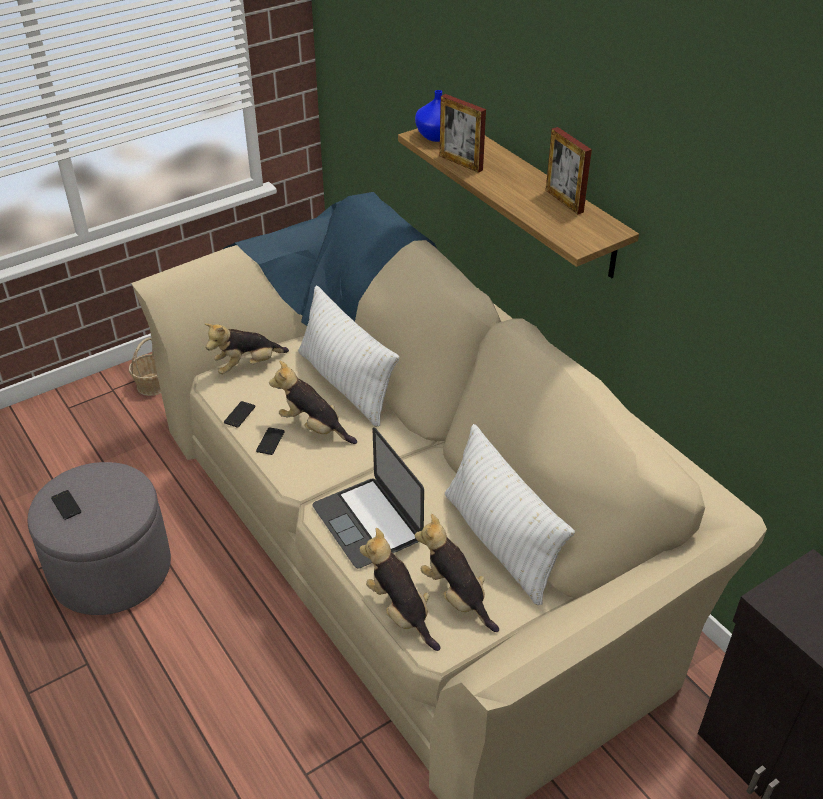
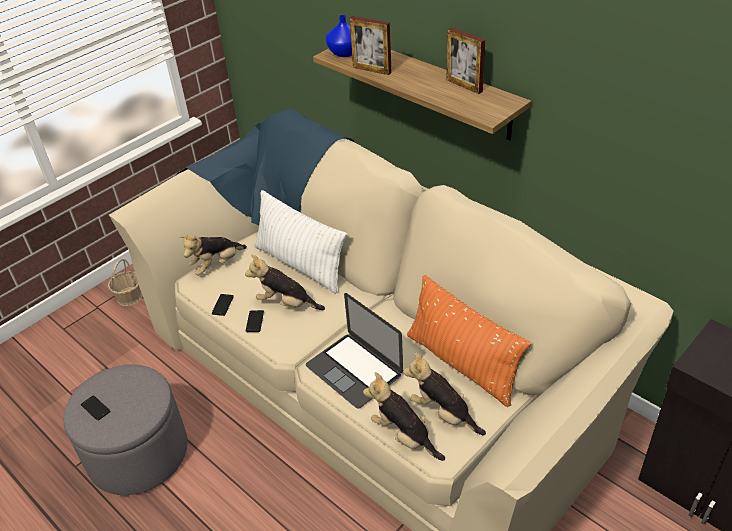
camera: 10 degrees left, 0 degrees up
white pillow [445,424,575,605] -> orange pillow [407,275,531,407]

